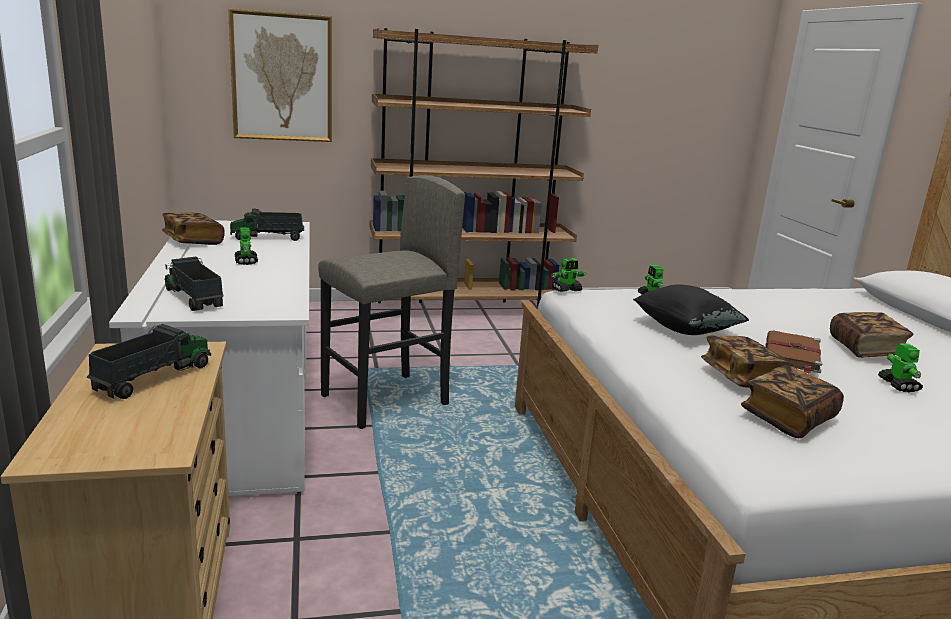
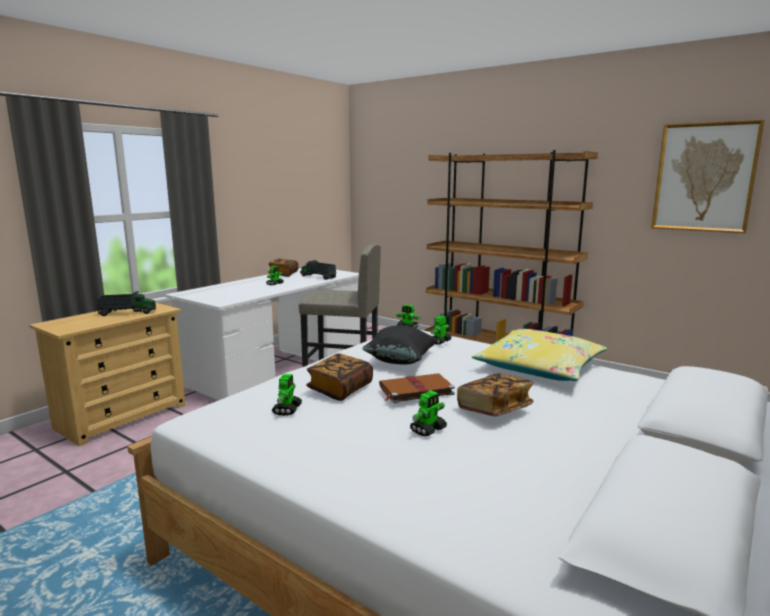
camera: 50 degrees right, 5 degrees down
toy truck [165,257,224,311] -> none
picture [228,9,332,142] -> picture moved to [651,120,765,233]
book [741,365,844,438] -> toy robot [272,374,302,416]
none -> yellow pillow [472,329,607,381]

